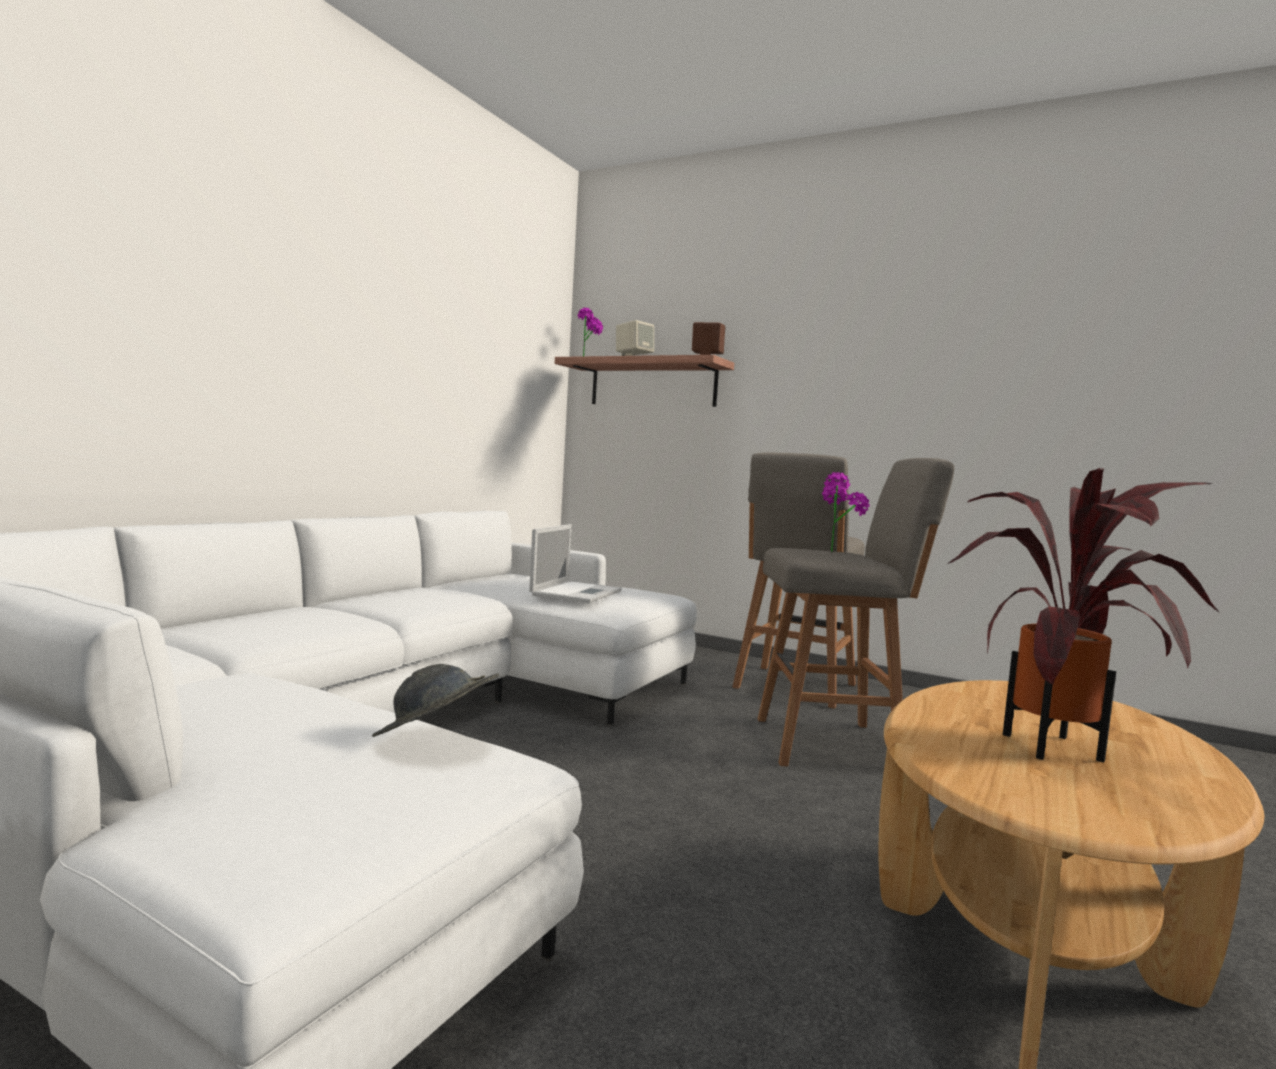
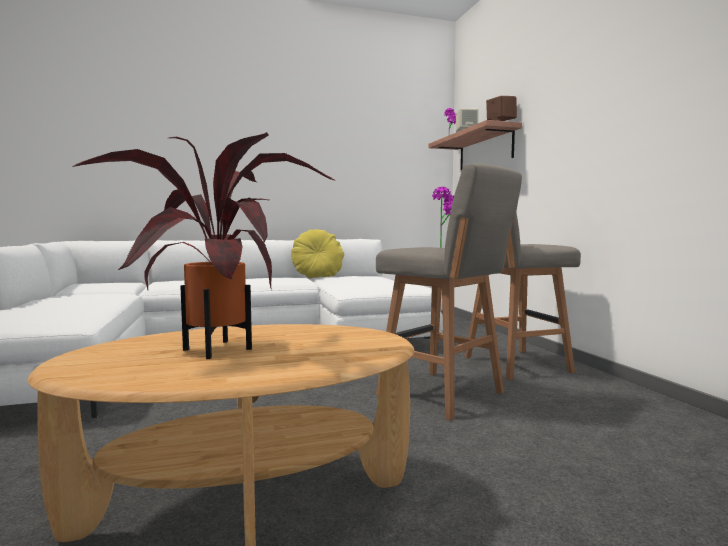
camera: 45 degrees right, 0 degrees up
grey hat [372,664,499,737] -> none
laptop [529,524,622,603] -> none
none -> yellow pillow [291,229,344,278]

